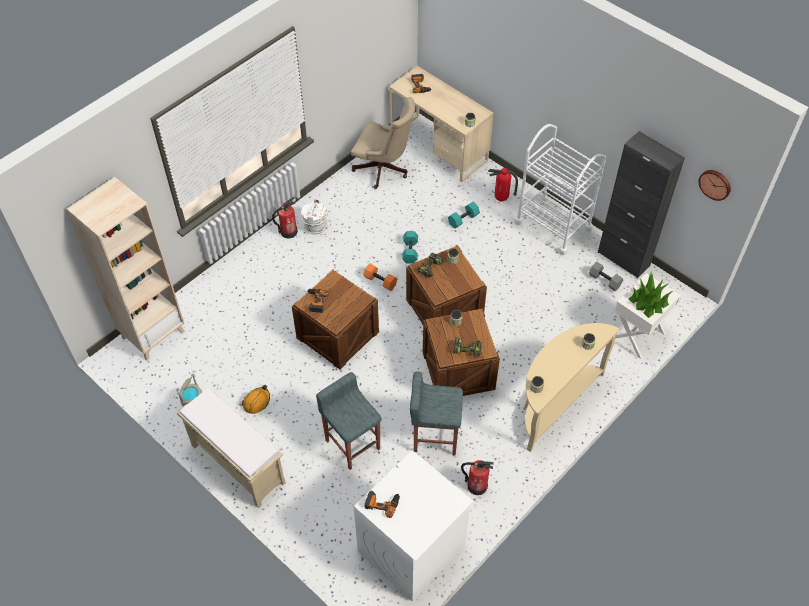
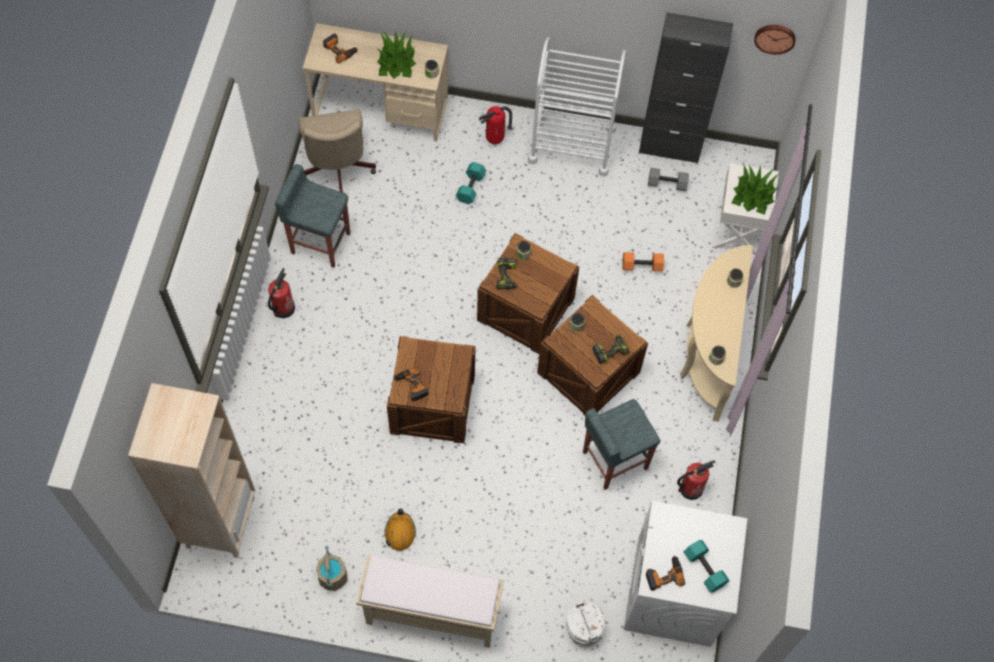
camera: 35 degrees left, 10 degrees up
white bucket [301,198,328,234] -> white bucket moved to [566,602,606,648]
grey stool [316,372,382,470] -> grey stool moved to [275,164,350,268]
beige office chair [351,97,415,189] -> beige office chair turned 90 degrees clockwise [299,109,376,192]
orange dumbbell [363,263,397,291] -> orange dumbbell moved to [622,252,664,271]
turquoise dumbbell [402,231,418,264] -> turquoise dumbbell moved to [684,540,730,592]
none -> potted plant [376,31,416,79]

